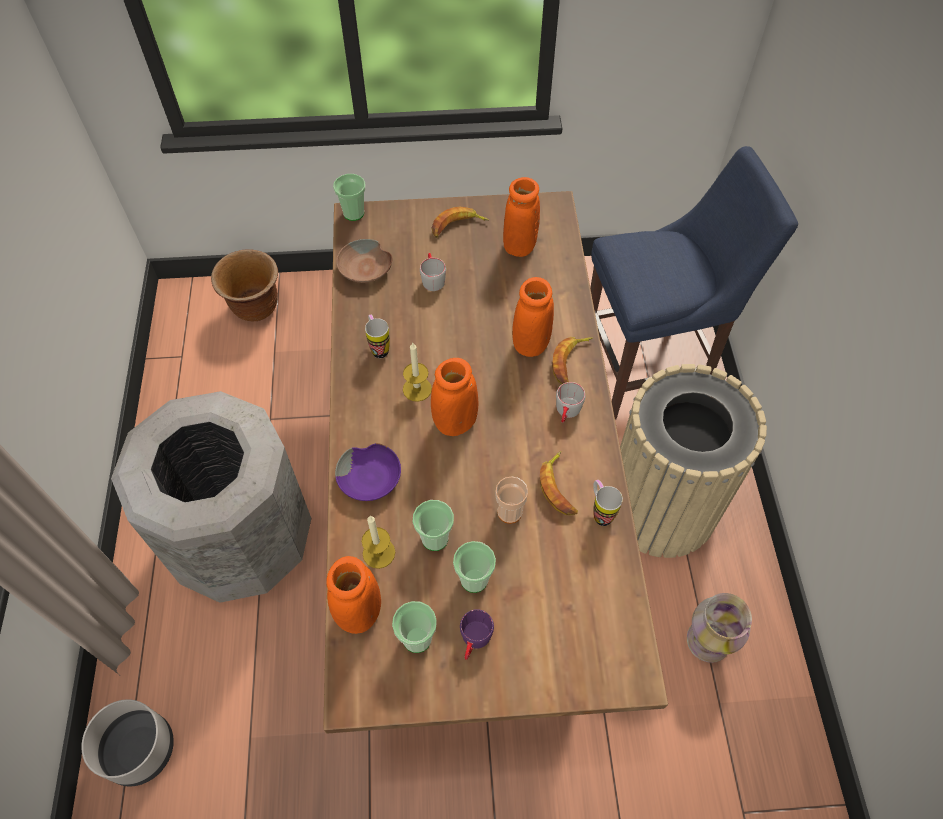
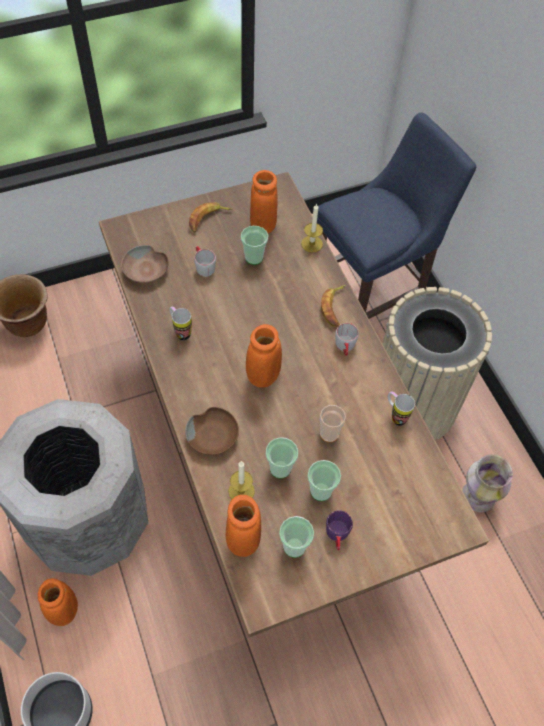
camera: 20 degrees left, 0 degrees up
cup [333,174,366,221] -> cup moved to [241,226,268,265]
purple bowl [335,443,401,501] -> brown bowl [185,407,239,455]
candle [403,343,432,402] -> candle moved to [301,203,323,253]
orange vase [512,277,554,357] -> orange vase moved to [38,578,78,626]
banana [540,451,578,515] -> none

